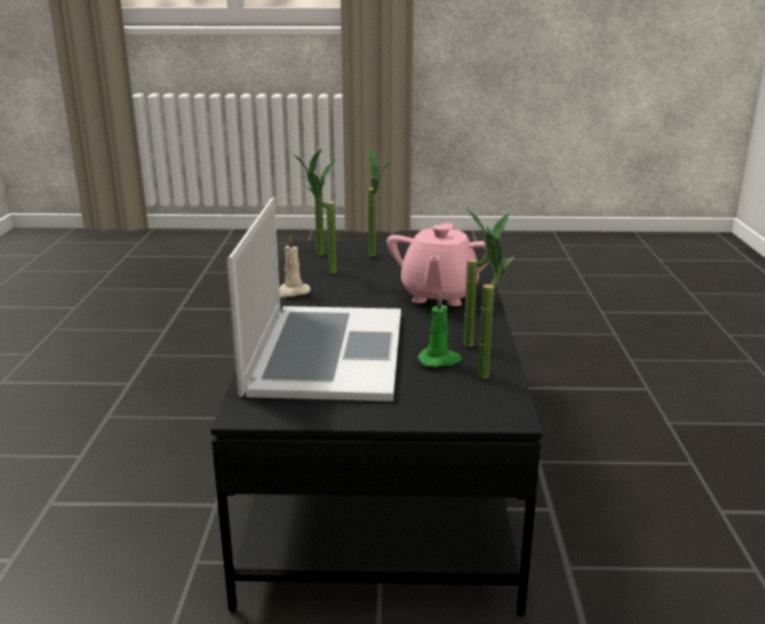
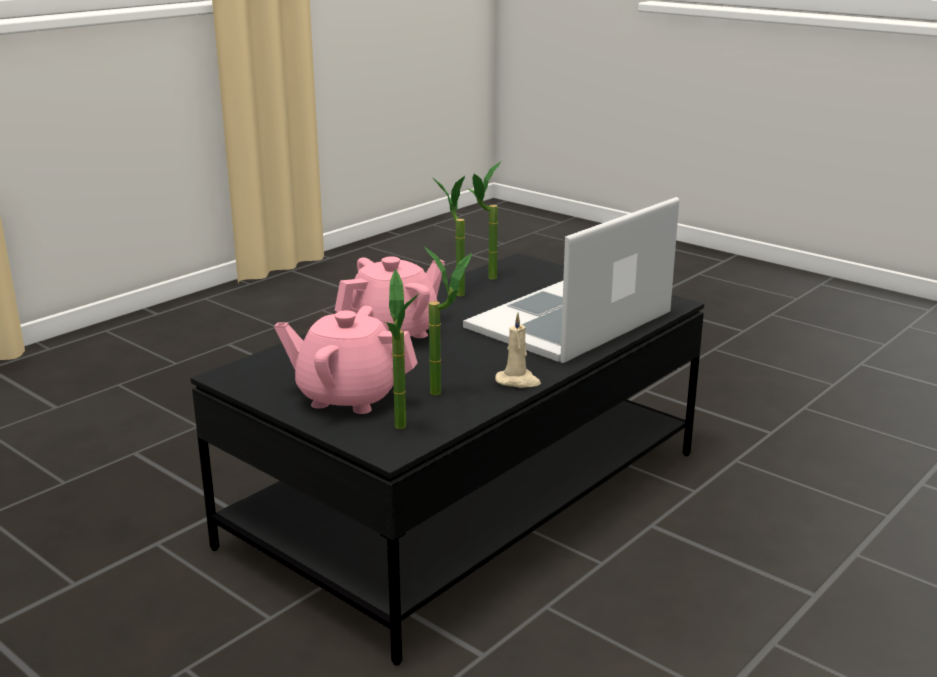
camera: 140 degrees left, 0 degrees up
potted plant [368,147,394,256] -> pink teapot [274,306,418,414]
green candle [417,293,462,367] -> none

